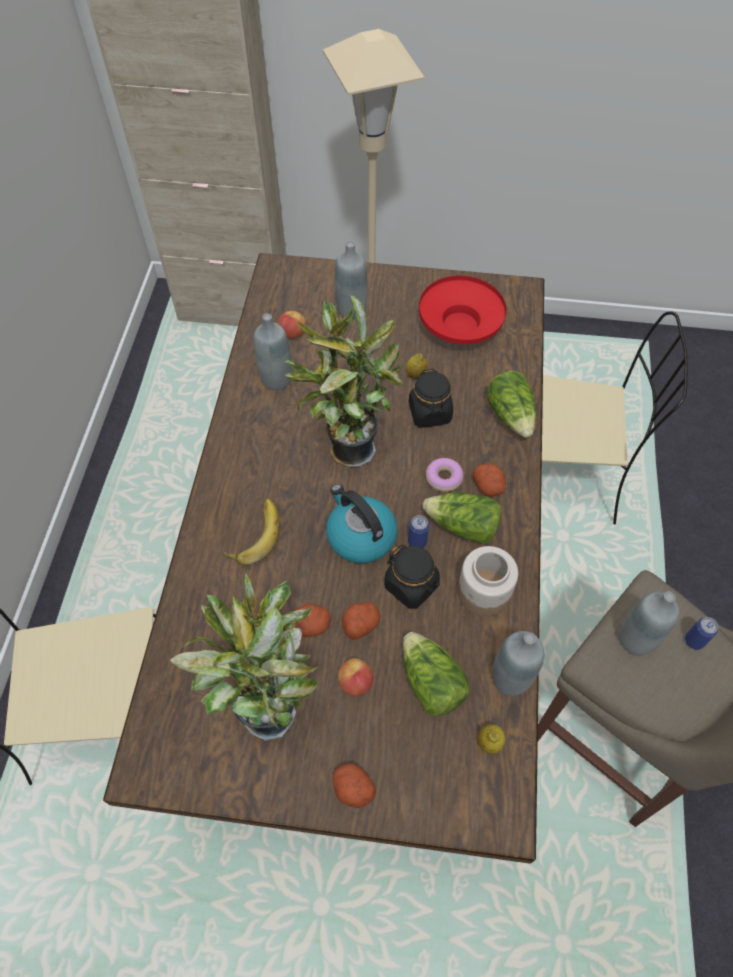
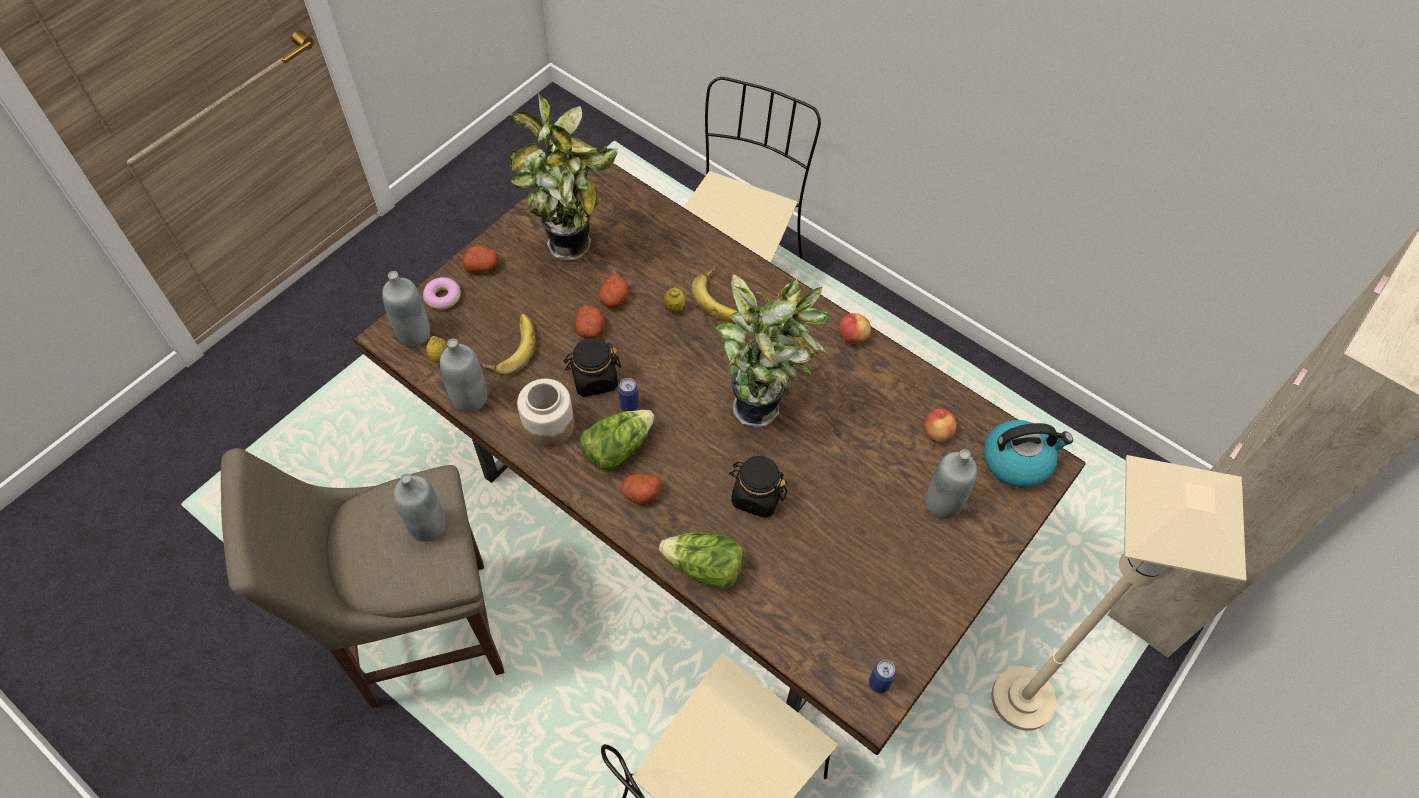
camera: 120 degrees right, 0 degrees up
grey bottle [253,313,292,391] -> grey bottle moved to [382,271,430,347]
kettle [326,484,397,563] -> kettle moved to [984,420,1073,488]
apple [338,658,374,697] -> apple moved to [839,313,871,344]
lettuce [403,632,470,717] -> banana [481,314,535,375]
lemon [406,353,427,379] -> lemon moved to [663,288,685,313]
red bowl [419,276,506,344] -> none
donut [426,458,464,492] -> donut moved to [423,277,461,310]
can [685,617,718,650] -> can moved to [869,659,897,693]

